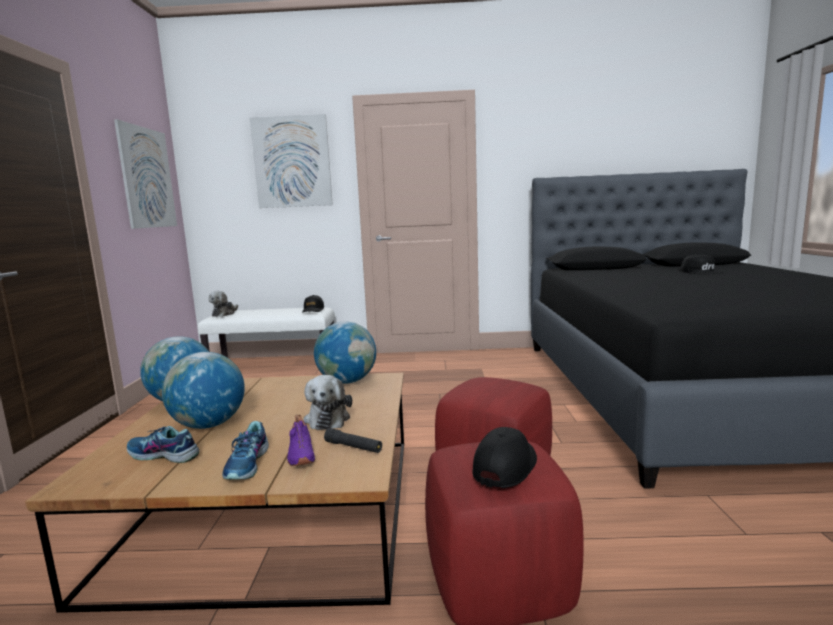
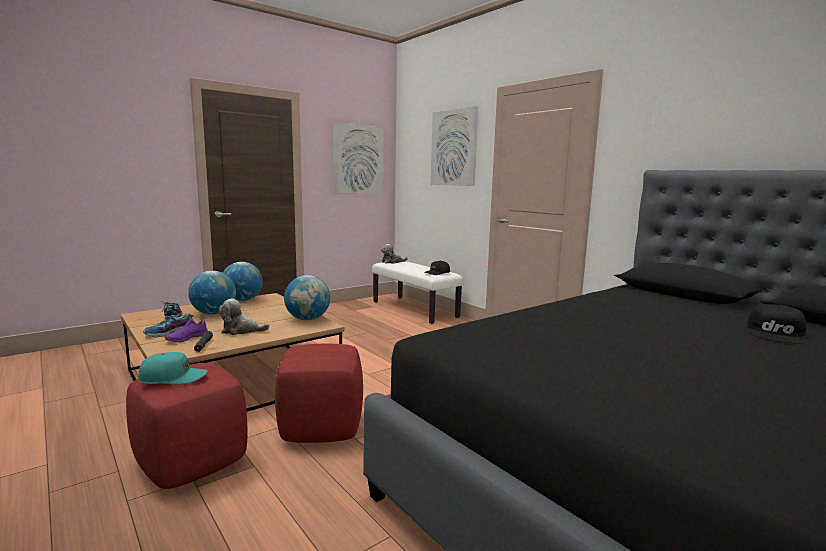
camera: 50 degrees right, 0 degrees up
plush toy [303,375,352,430] -> plush toy turned 45 degrees clockwise [219,299,270,335]
black cap [472,427,537,488] -> turquoise cap [139,352,208,385]

